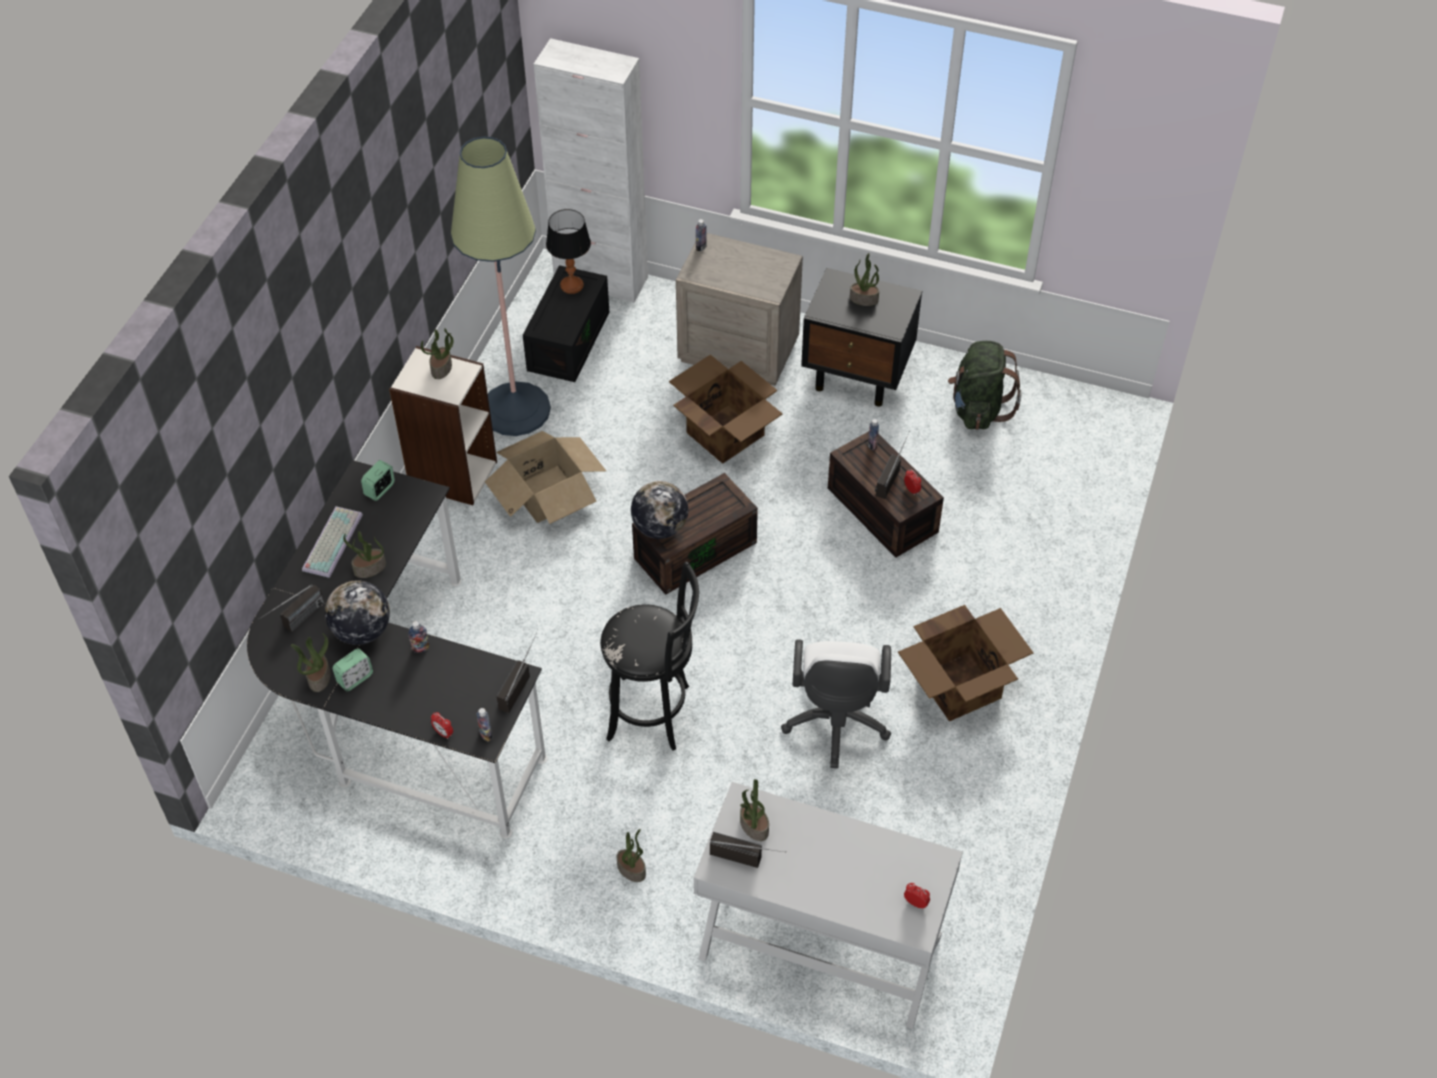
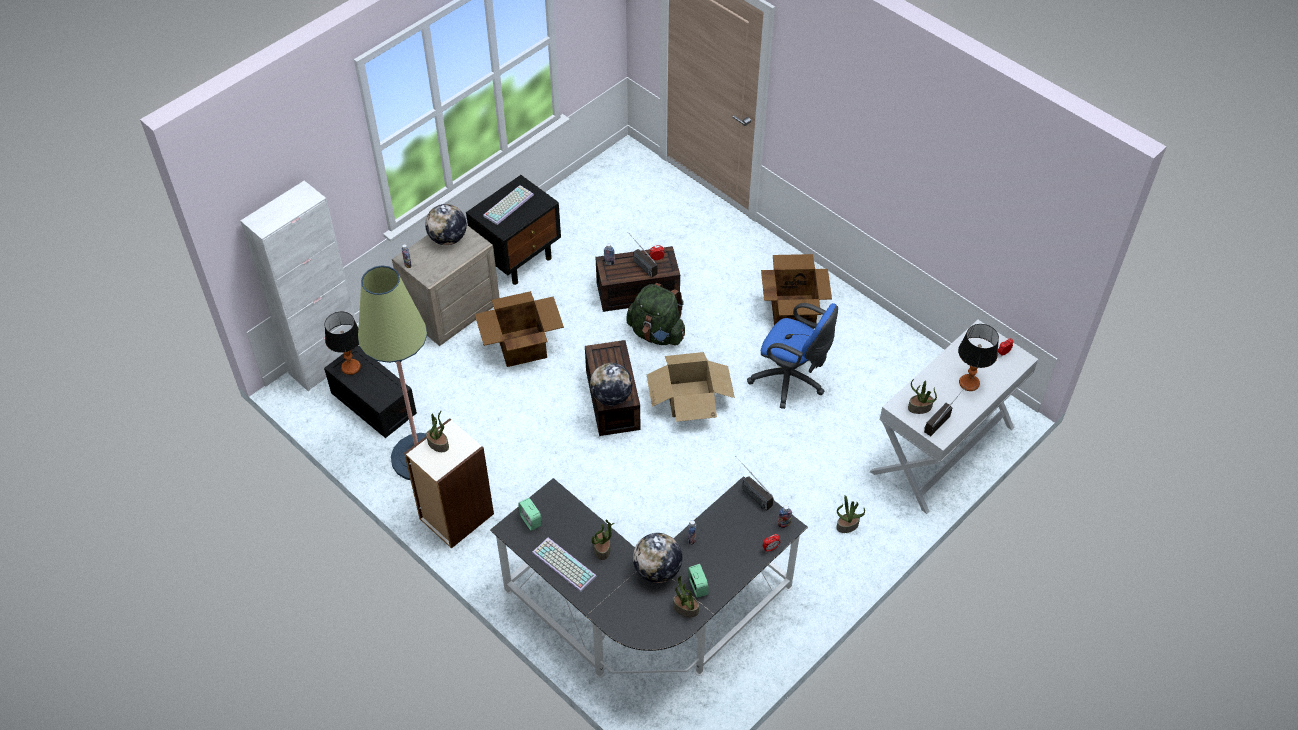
camera: 65 degrees left, 0 degrees up
radio [258,584,324,632] -> none
cardboard box [485,431,606,524] -> cardboard box moved to [647,352,735,422]
black stool [600,561,699,751] -> none
white office chair [781,639,891,768] -> blue office chair [747,303,838,409]
potted plant [850,253,879,306] -> keyboard [483,185,534,225]
green backpack [948,341,1022,430] -> green backpack moved to [626,283,685,345]
none -> globe [425,204,467,245]
none -> table lamp [958,324,999,391]

